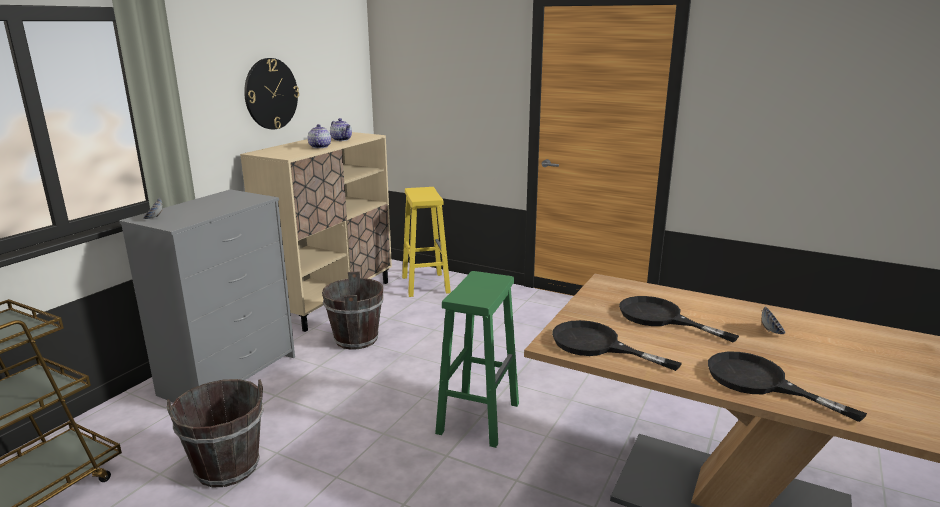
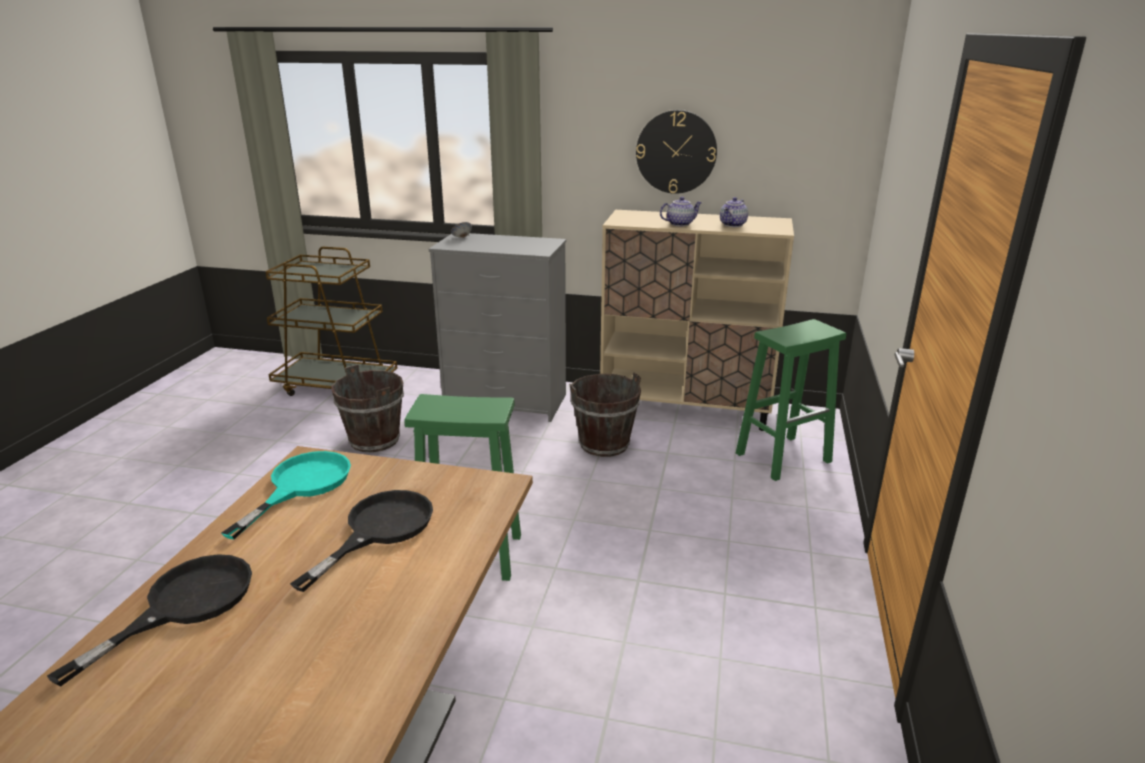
camera: 75 degrees right, 5 degrees up
yellow stool [402,187,451,297] -> green stool [736,319,846,481]
black frying pan [552,320,682,371] -> turquoise frying pan [221,451,351,539]
bowl [762,307,785,334] -> none

